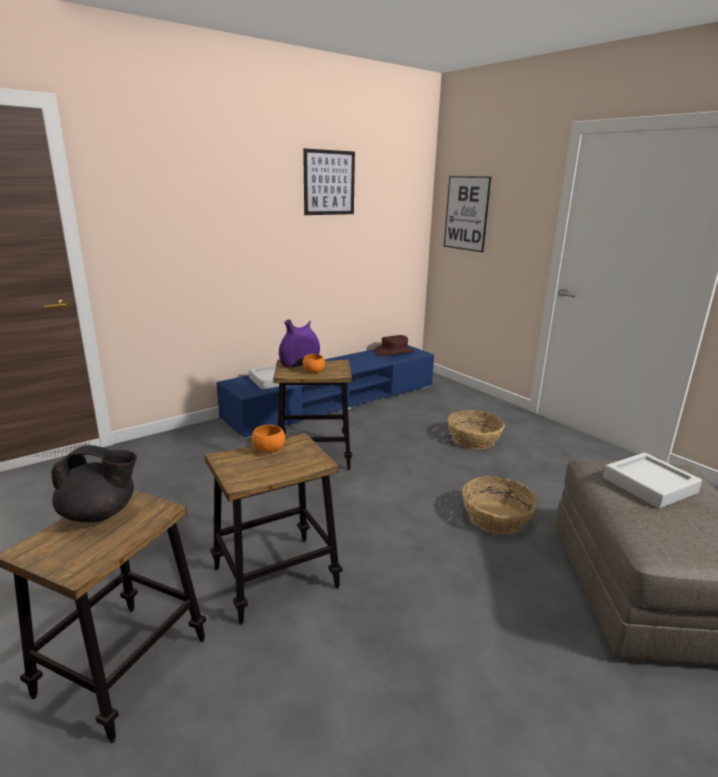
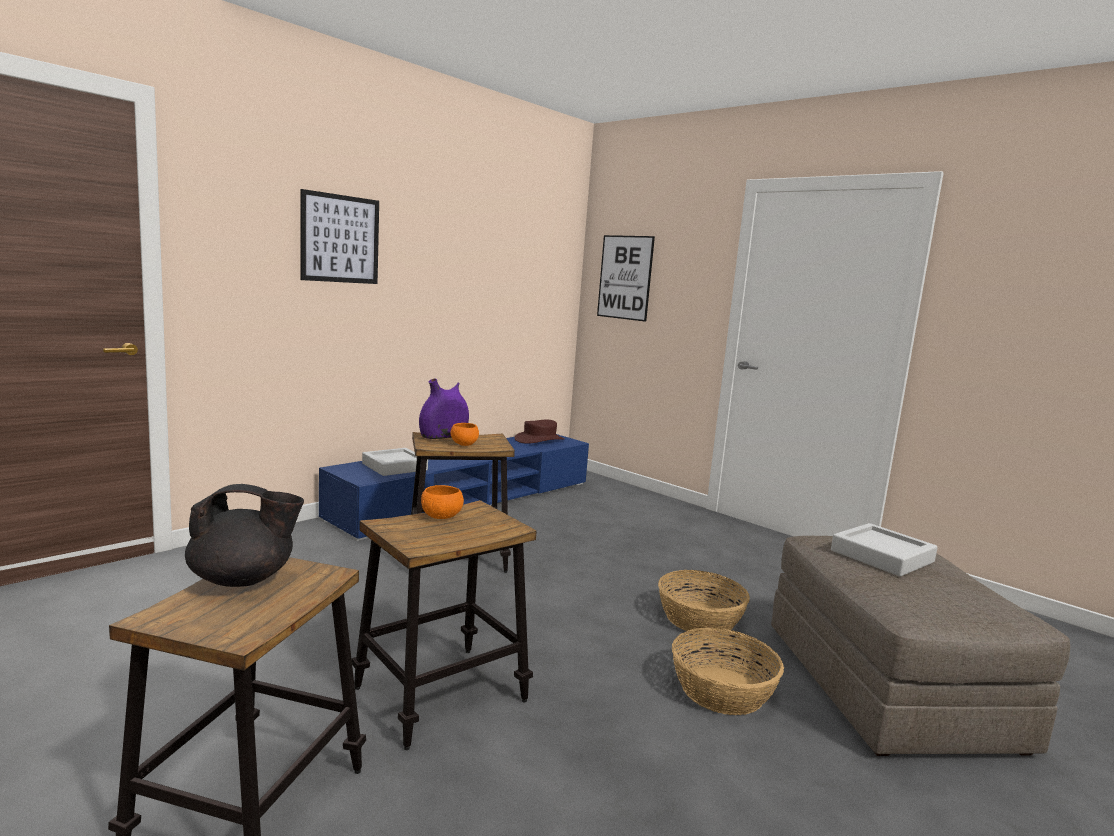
camera: 10 degrees left, 10 degrees down
picture [303,148,355,215] -> picture moved to [301,189,379,284]
basket [447,410,505,449] -> basket moved to [672,628,784,715]

